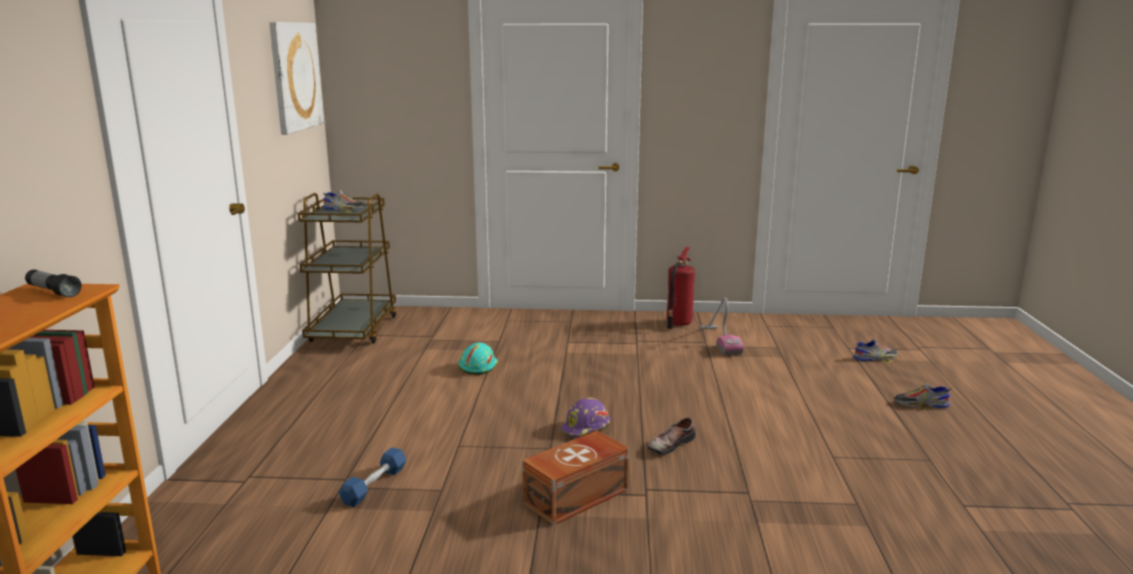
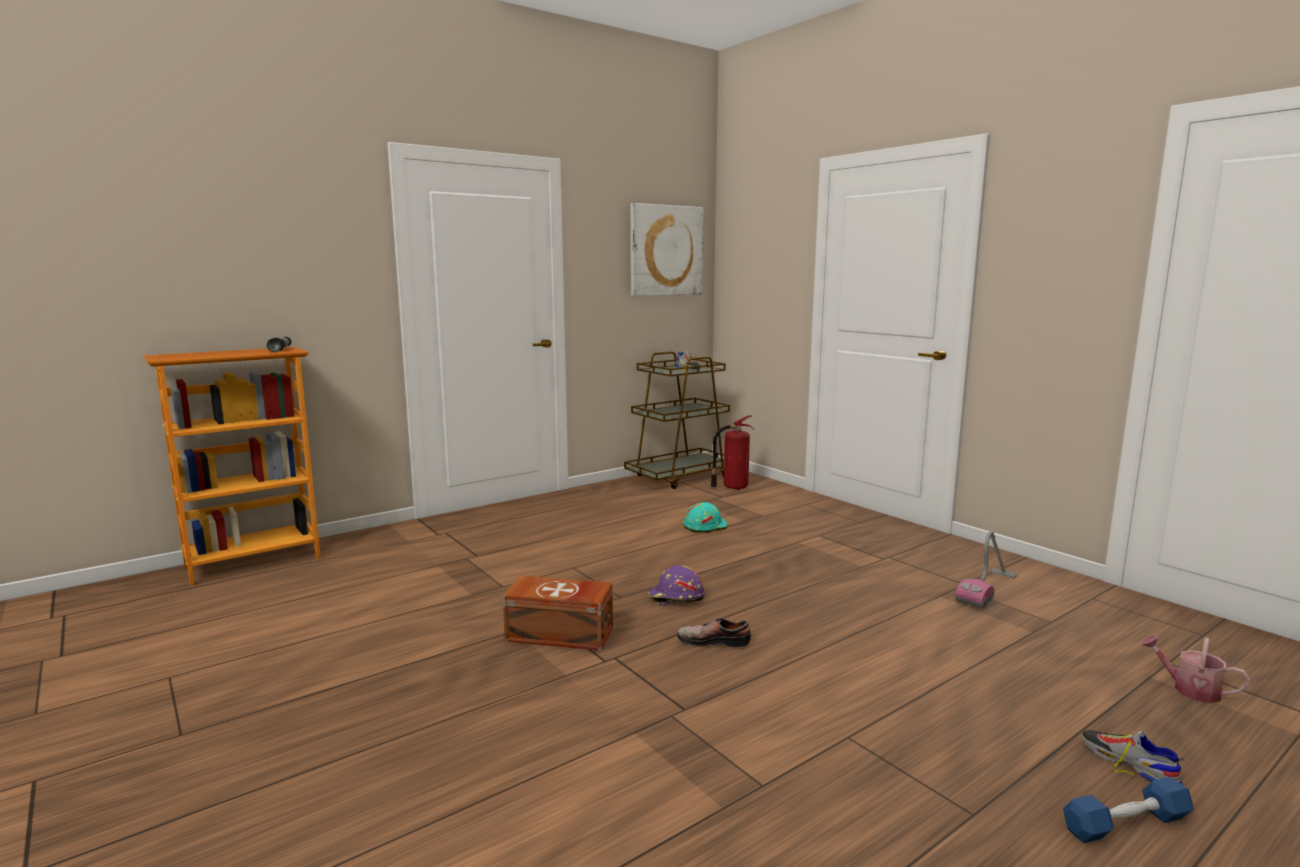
camera: 50 degrees right, 5 degrees down
blue dumbbell [339,447,406,507] -> blue dumbbell moved to [1063,777,1193,843]
fire extinguisher [667,247,695,329] -> fire extinguisher moved to [711,415,754,490]
shoe [853,339,898,363] -> watering can [1141,635,1250,703]

